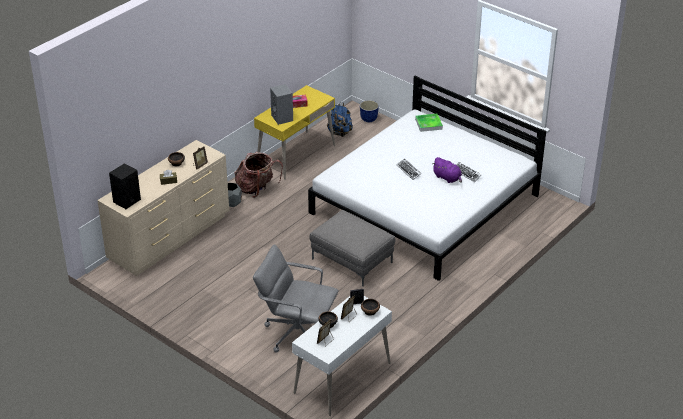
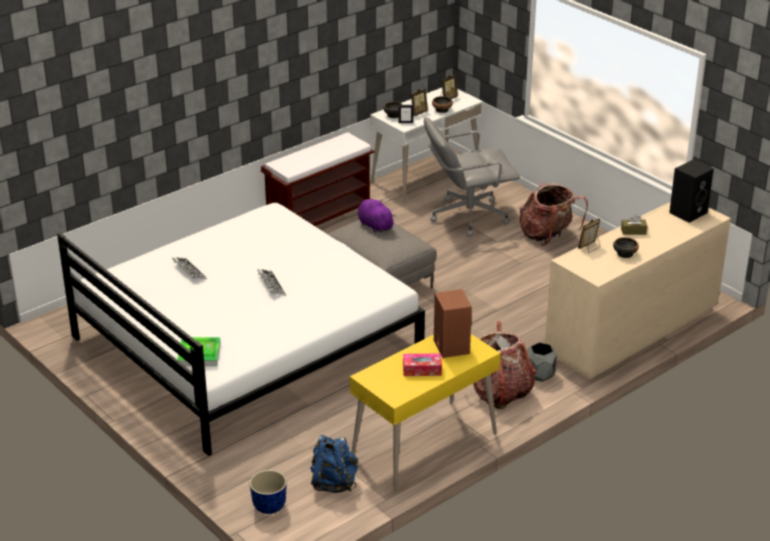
camera: 170 degrees left, 5 degrees down
grey office chair [253,244,339,353] -> grey office chair turned 135 degrees clockwise [424,117,520,237]
grey speaker [270,84,293,125] -> brown speaker [434,289,472,358]
purple plush toy [432,157,462,183] -> purple plush toy moved to [358,199,396,233]
none -> brown bench [261,132,374,226]
none -> backpack [520,183,588,245]

